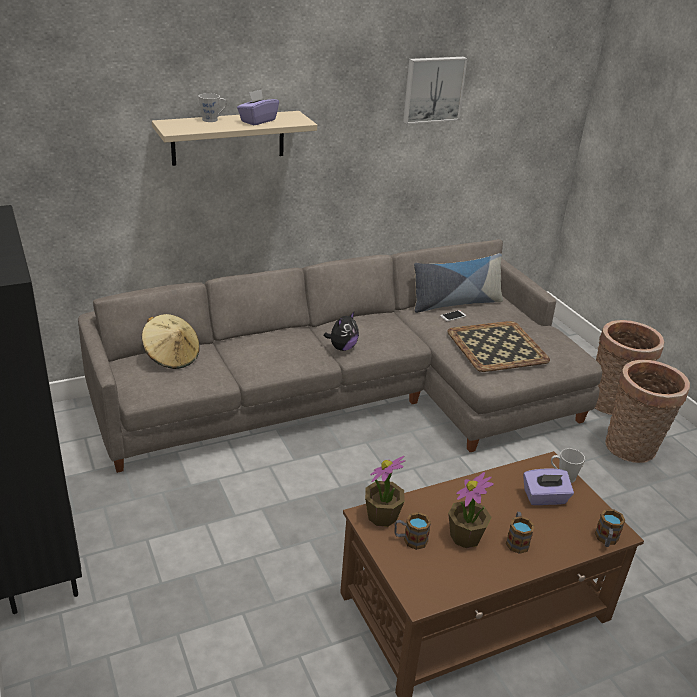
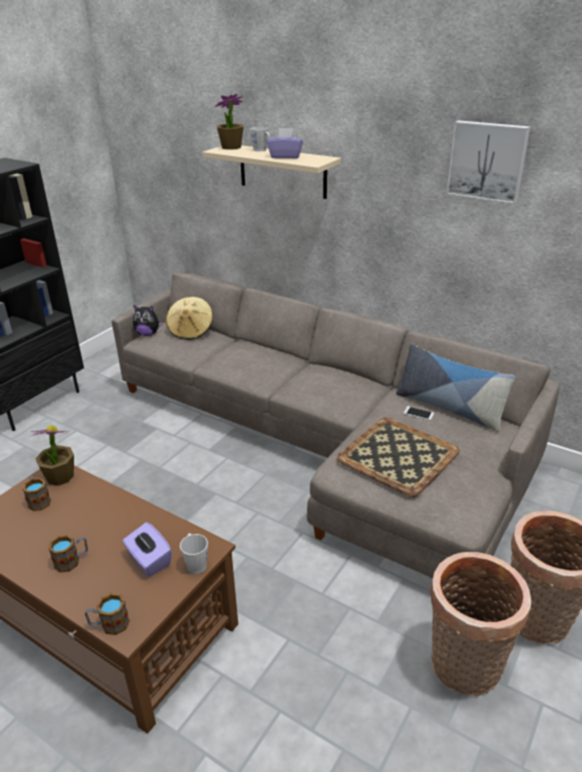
camera: 60 degrees right, 0 degrees up
plush toy [323,312,359,351] -> plush toy moved to [133,305,163,336]
potted plant [448,472,494,548] -> potted plant moved to [215,94,244,150]

